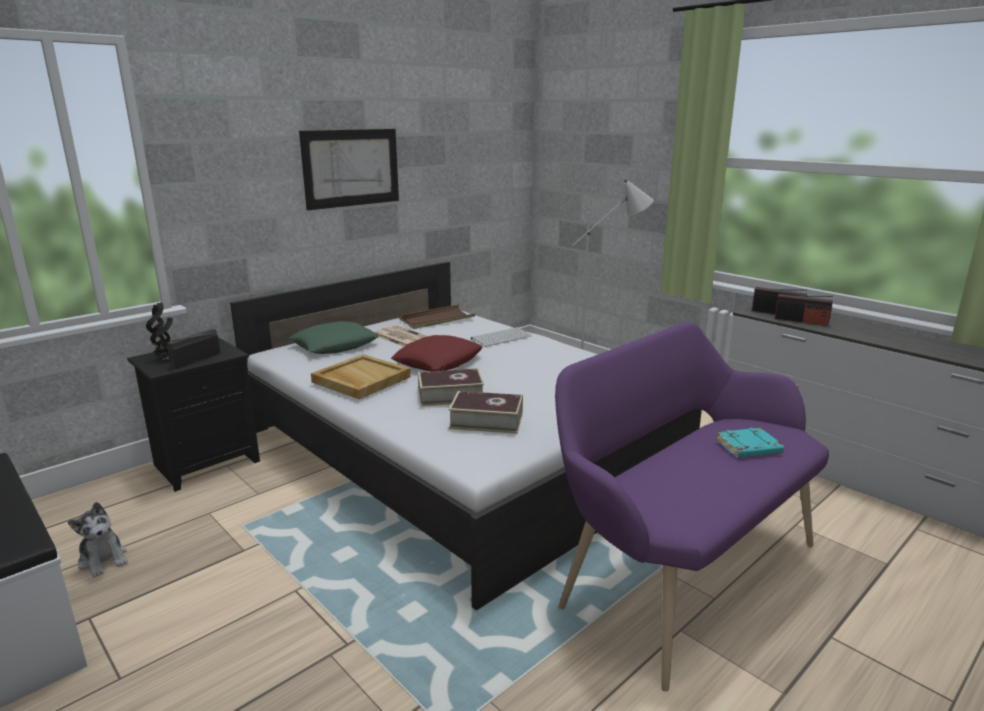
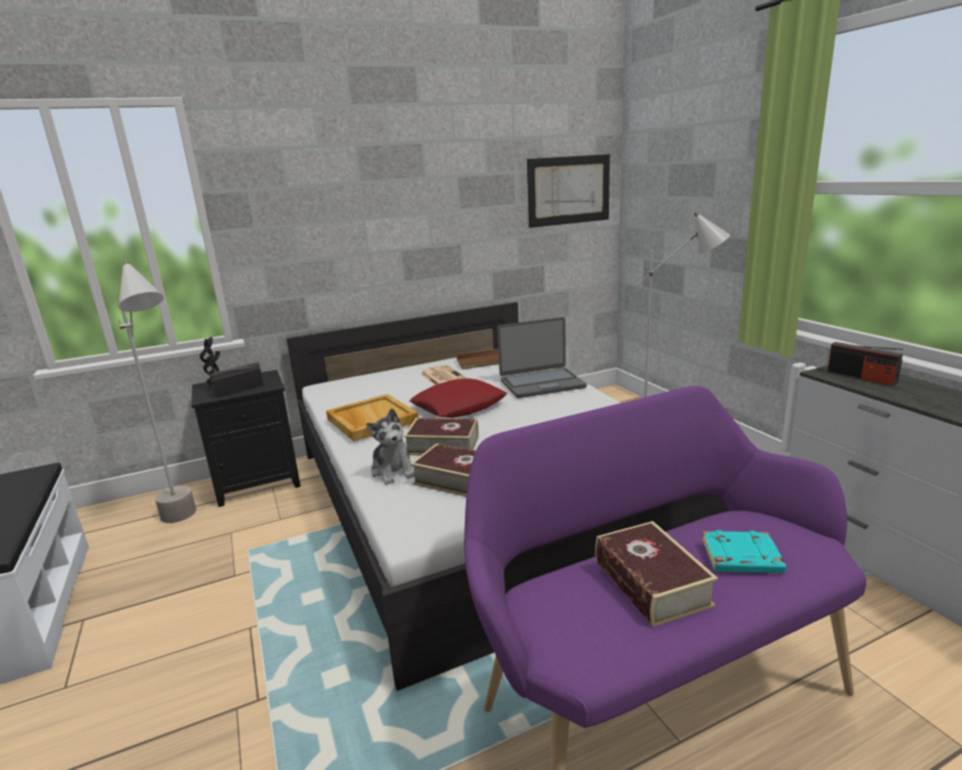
camera: 20 degrees right, 0 degrees up
plush toy [68,502,128,577] -> plush toy moved to [366,408,415,485]
green pillow [289,321,379,354] -> none
picture [299,129,399,210] -> picture moved to [527,154,610,228]
keyboard [471,327,532,347] -> laptop [497,317,587,398]
radio [774,294,833,326] -> none
none -> grey floor lamp [118,260,196,523]
none -> book [595,521,718,627]

